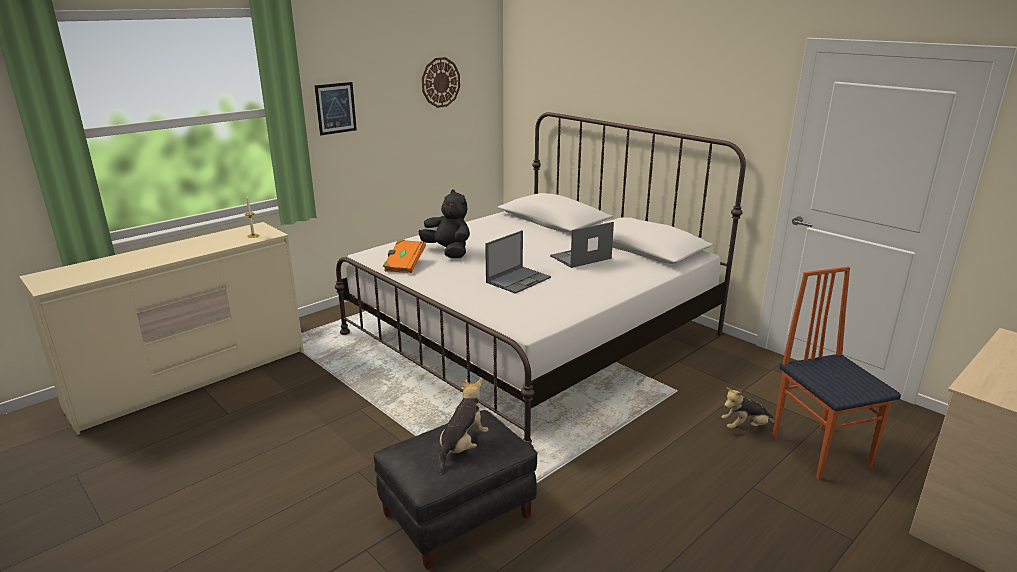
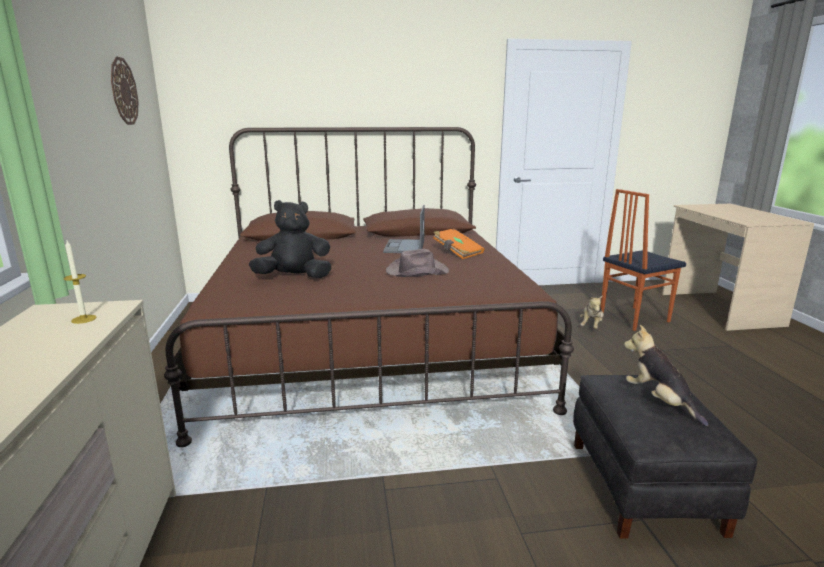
camera: 55 degrees left, 5 degrees down
picture [314,82,357,136] -> none
white bed [335,112,746,449] -> brown bed [164,127,574,447]
orange book [383,239,426,273] -> orange book moved to [433,228,484,259]
laptop [485,230,551,294] -> brown hat [386,249,449,277]
chair [772,267,901,480] -> chair turned 45 degrees counterclockwise [601,189,686,331]

